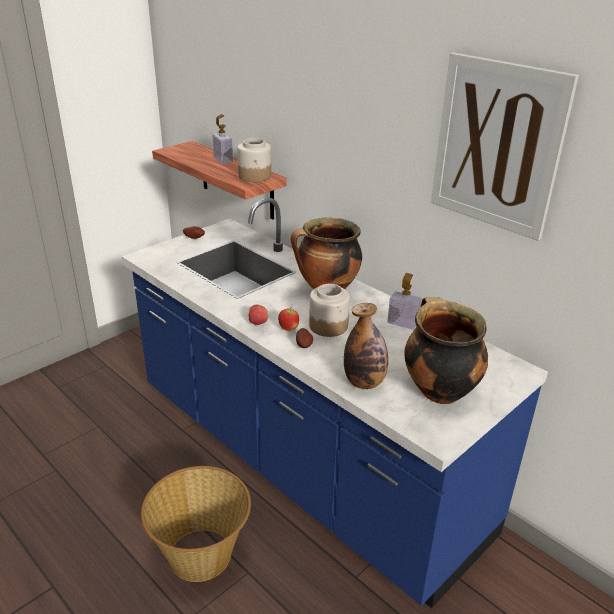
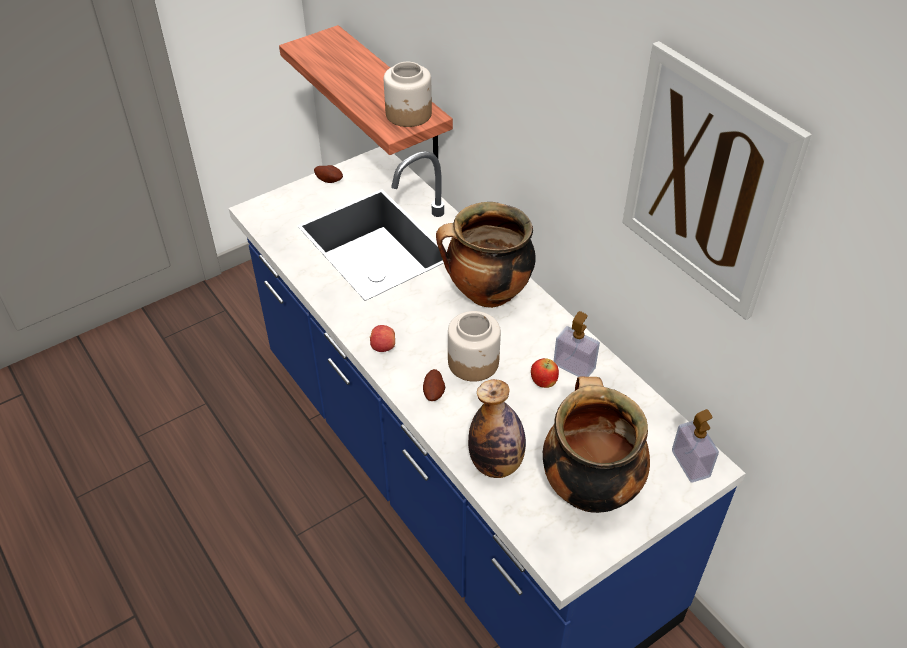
camera: 10 degrees right, 15 degrees up
basket [141,466,251,582] -> none
soap dispenser [213,114,233,164] -> soap dispenser moved to [672,409,719,483]
apple [278,309,299,331] -> apple moved to [531,358,559,388]

